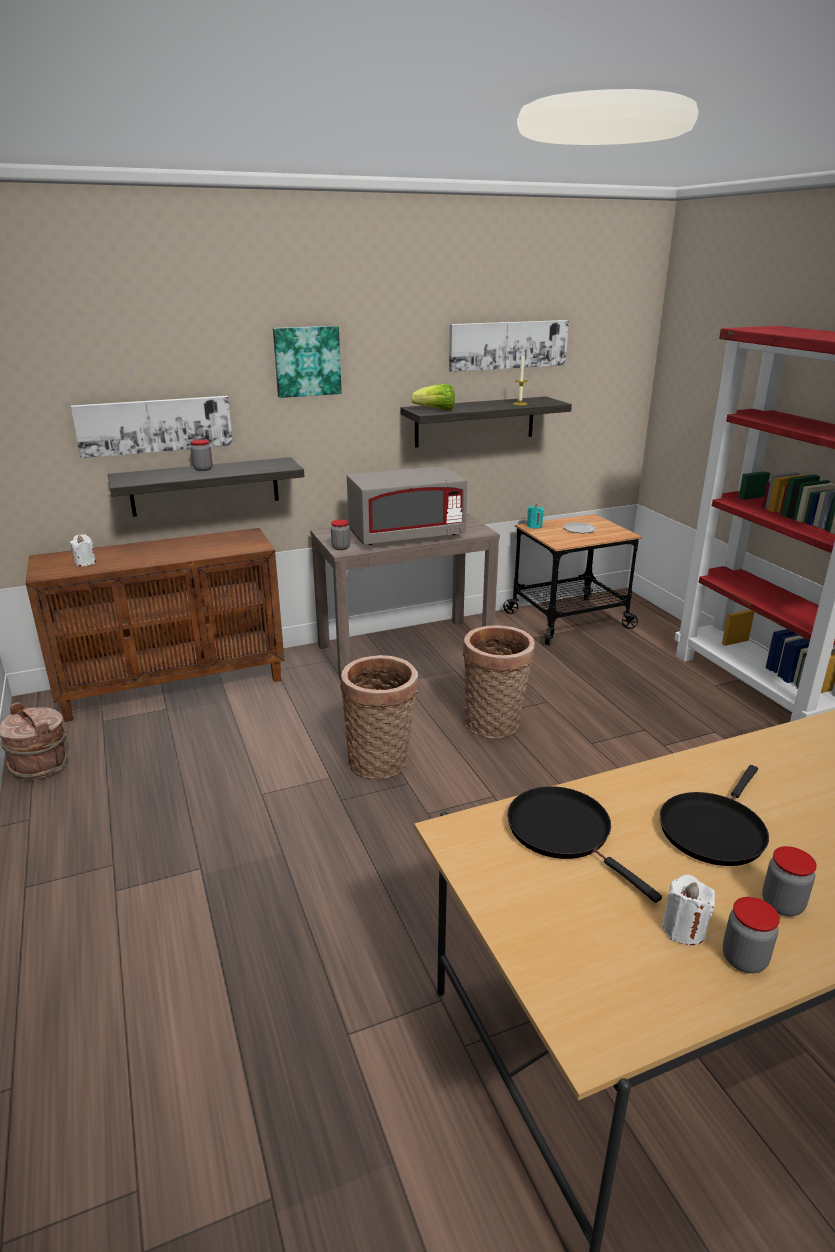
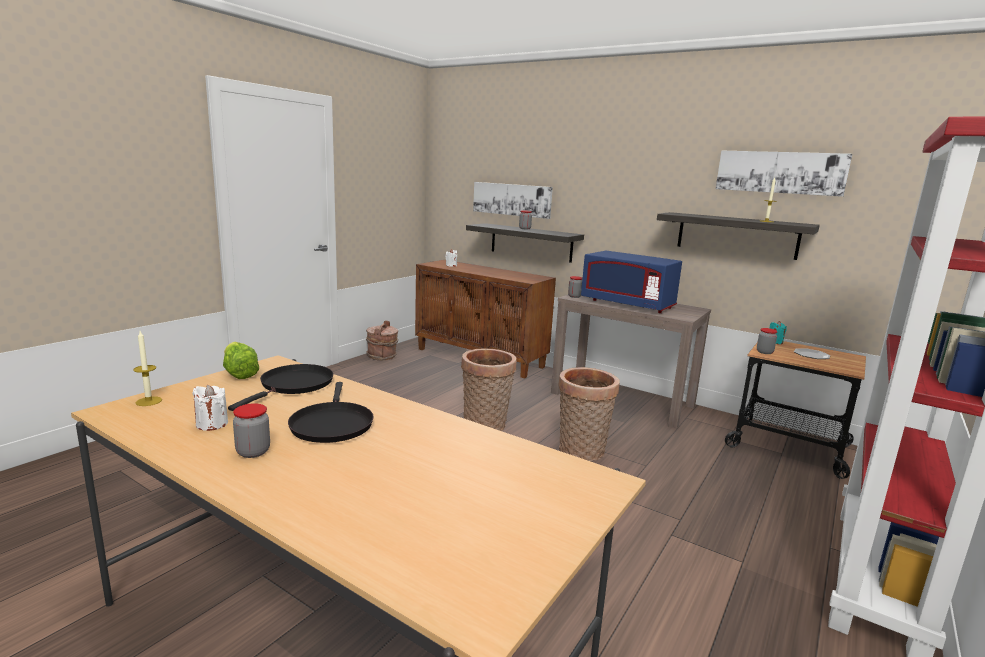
camera: 55 degrees right, 10 degrees down
picture [273,326,342,398] -> none
grey microwave [347,466,467,545] -> blue microwave [581,251,682,313]
lettuce [411,384,455,410] -> lettuce moved to [223,342,259,379]
black frying pan [660,765,769,866] -> black frying pan turned 105 degrees counterclockwise [288,382,373,443]
jar [723,897,780,973] -> jar moved to [757,328,777,354]
none -> candle [133,331,162,406]

